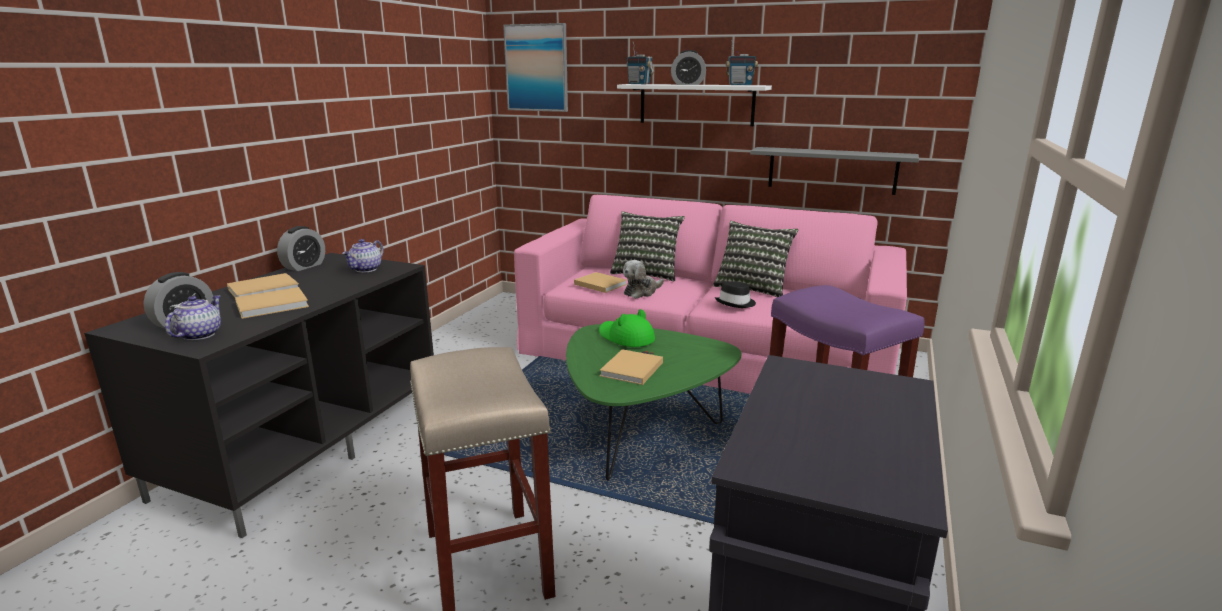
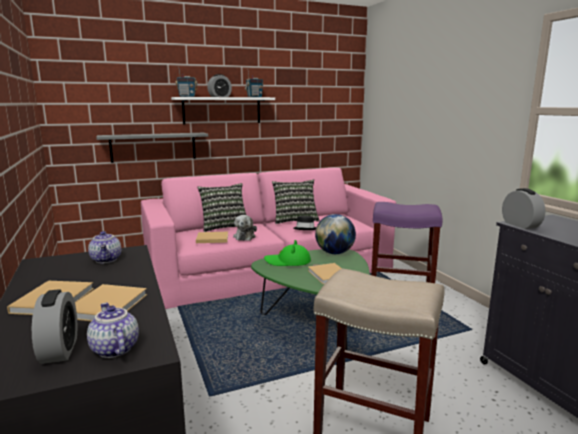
camera: 45 degrees left, 5 degrees down
alarm clock [277,226,325,271] -> alarm clock moved to [502,188,546,229]
picture [503,23,568,112] -> none
grey shelf [750,147,919,195] -> grey shelf moved to [96,133,208,163]
none -> globe [315,214,356,254]

